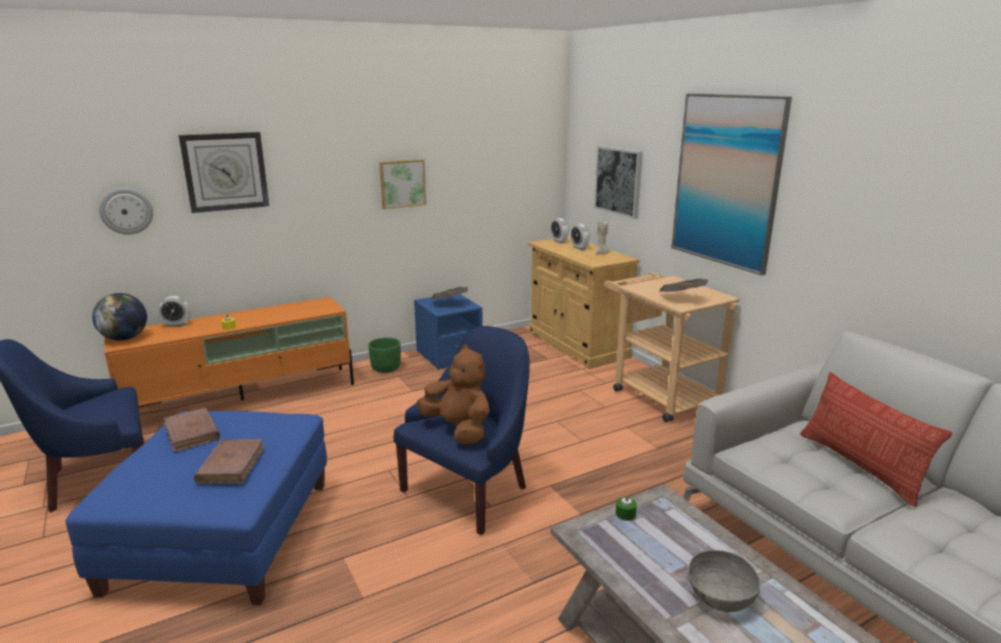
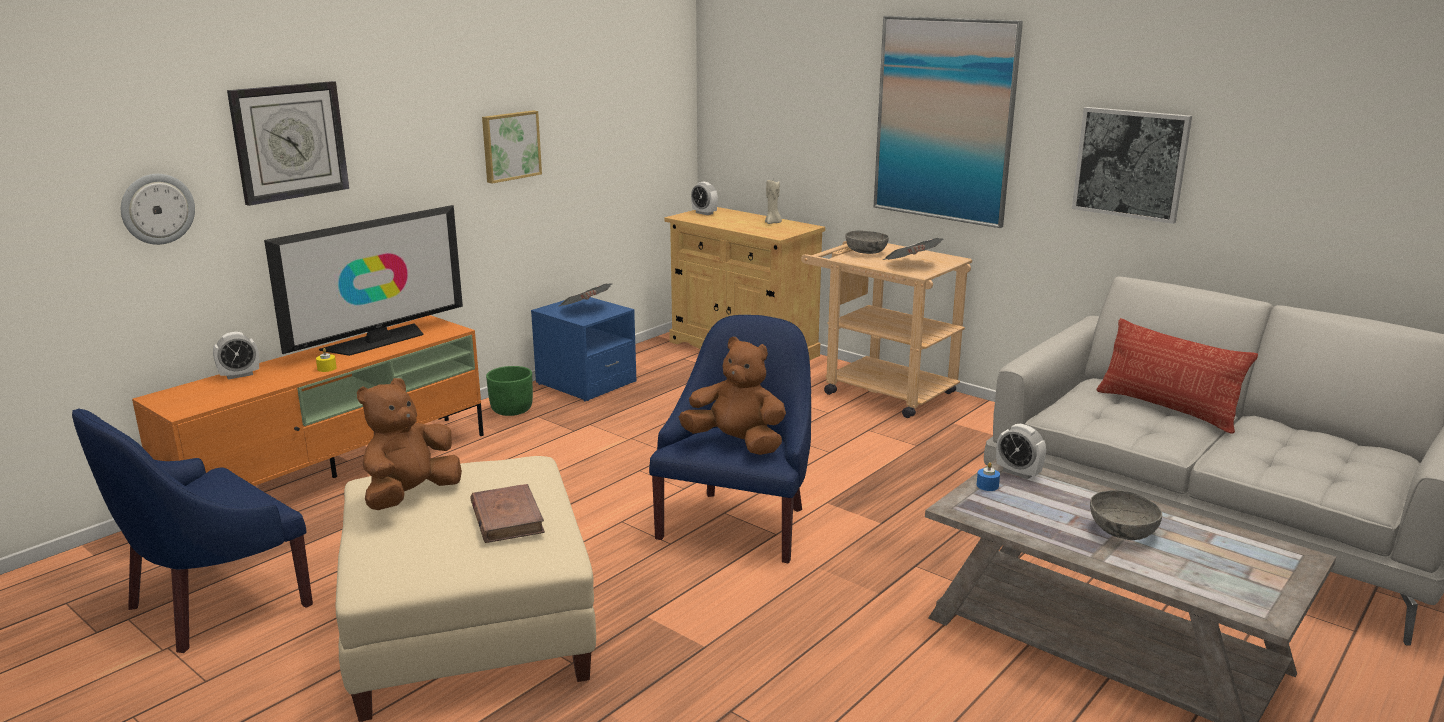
camera: 20 degrees left, 0 degrees up
blue ottoman [66,411,327,605] -> beige ottoman [336,456,596,722]
globe [92,293,147,340] -> none
brown book [163,408,220,452] -> brown plush toy [357,378,462,510]
alarm clock [571,224,590,250] -> alarm clock moved to [996,424,1046,479]
picture [594,146,643,219] -> picture moved to [1072,107,1192,224]
green candle [616,494,637,521] -> blue candle [977,462,1000,491]
none -> television [264,205,463,356]
none -> grey bowl [845,230,889,254]

